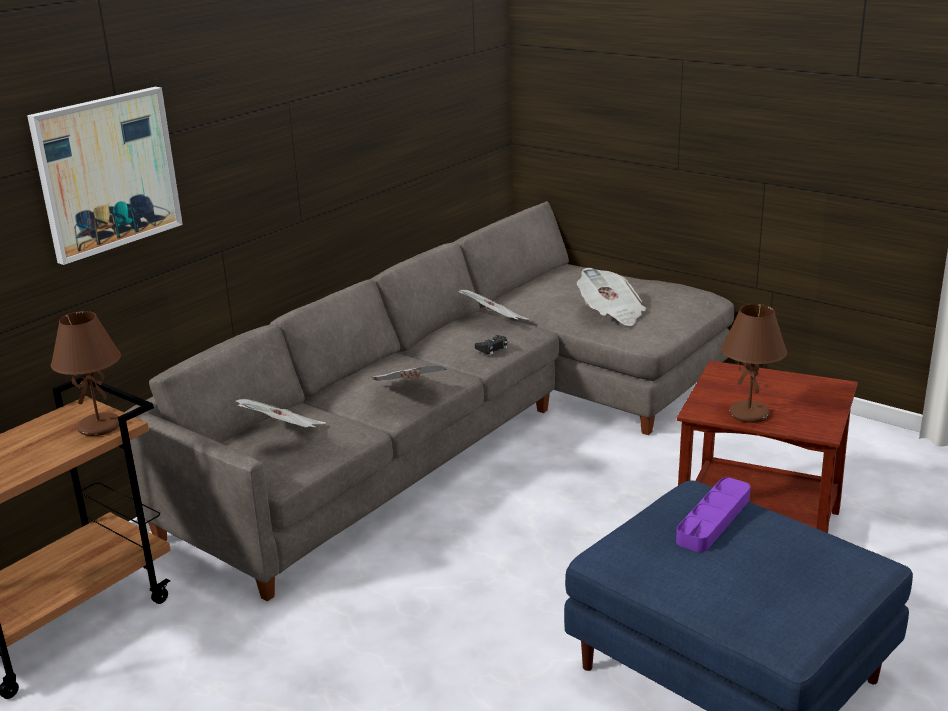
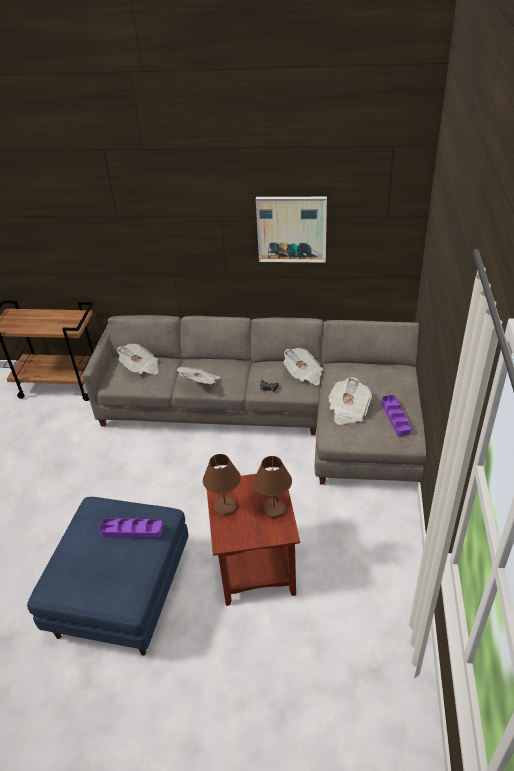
camera: 60 degrees right, 15 degrees up
picture [27,87,183,265] -> picture moved to [256,197,327,263]
brown table lamp [51,311,121,436] -> brown table lamp moved to [254,456,292,518]
none -> purple tray [382,395,411,436]

